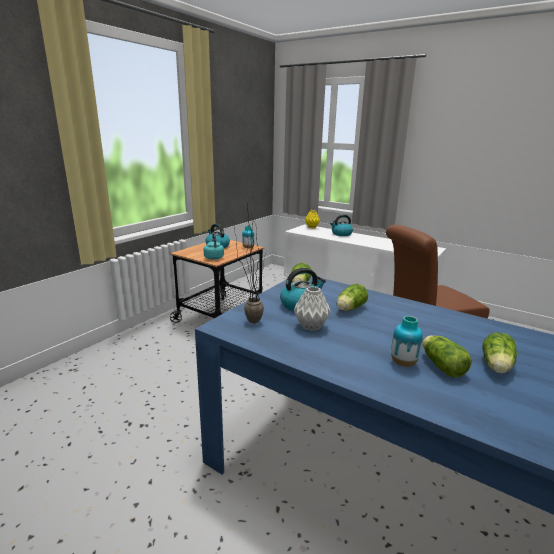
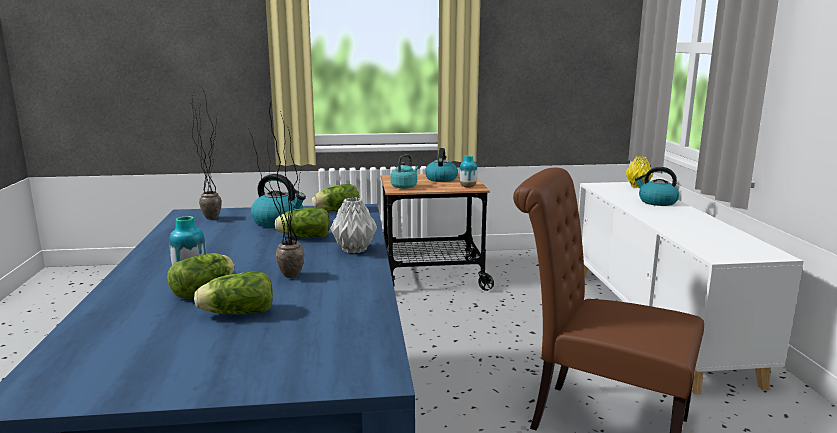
camera: 50 degrees right, 5 degrees down
grey vase [294,286,331,331] -> grey vase moved to [330,197,377,253]
none -> potted plant [248,102,305,278]

